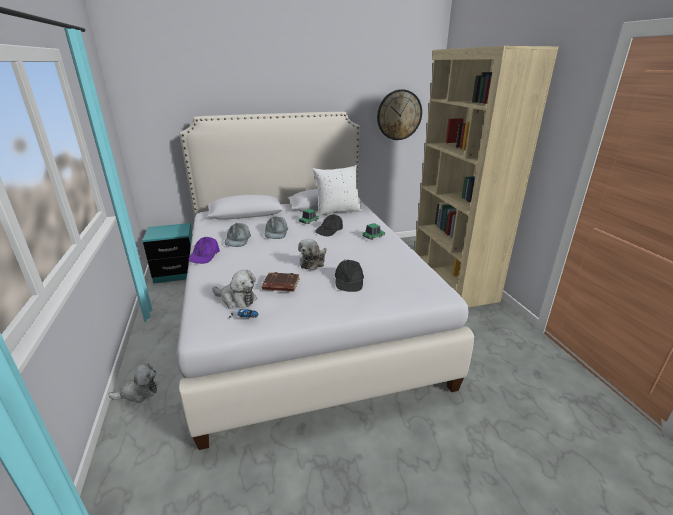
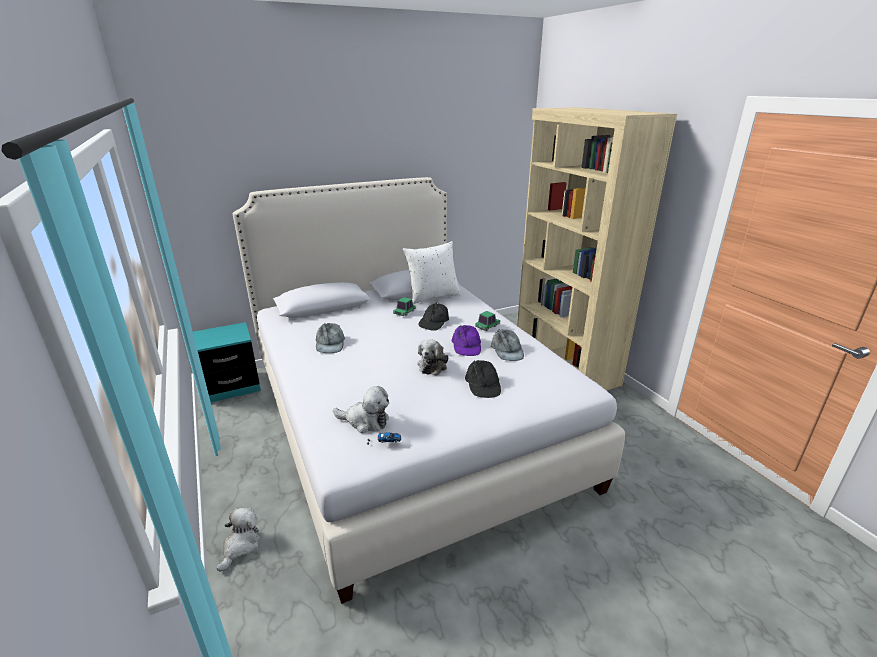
camera: 10 degrees left, 0 degrees up
plush toy [109,363,157,403] -> plush toy turned 45 degrees counterclockwise [216,508,260,572]
purple cap [188,236,220,264] -> purple cap moved to [452,324,481,356]
brown book [262,272,300,292] -> none
grey cap [265,216,288,239] -> grey cap moved to [491,330,524,361]
wall clock [377,89,422,140] -> none

